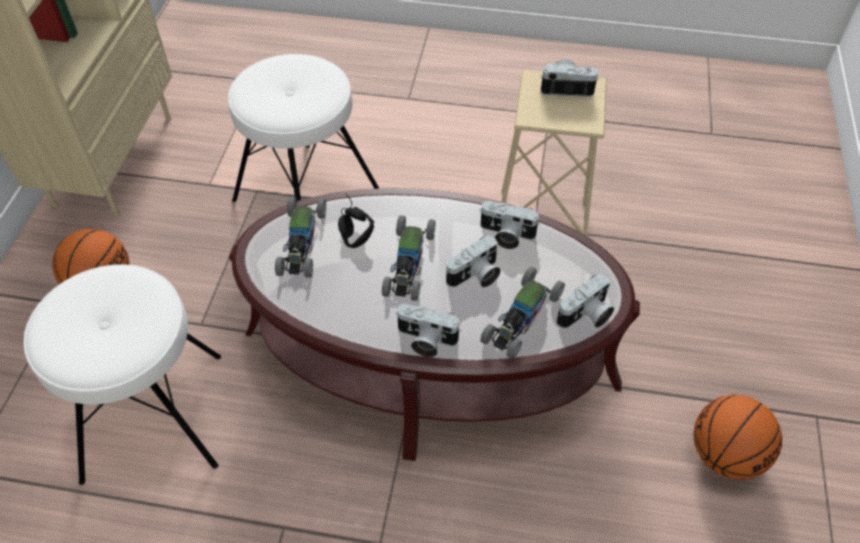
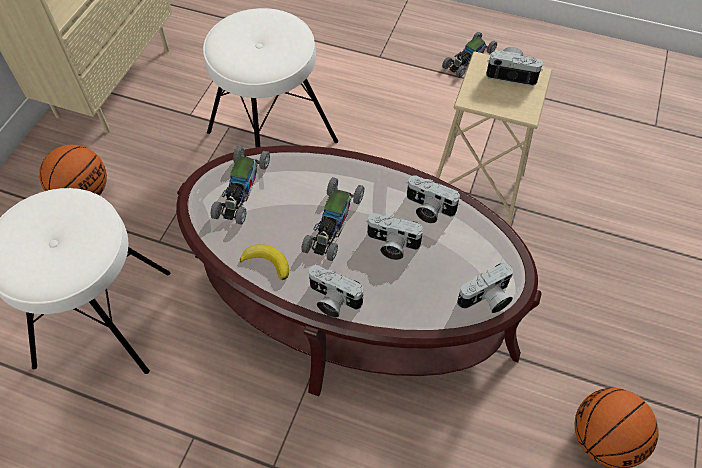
camera: 10 degrees right, 5 degrees up
black headphones [338,193,374,248] -> none
camera [446,235,501,287] -> camera turned 45 degrees clockwise [366,213,424,260]
toy car [480,267,565,359] -> toy car moved to [442,32,497,78]
none -> banana [240,244,289,280]

